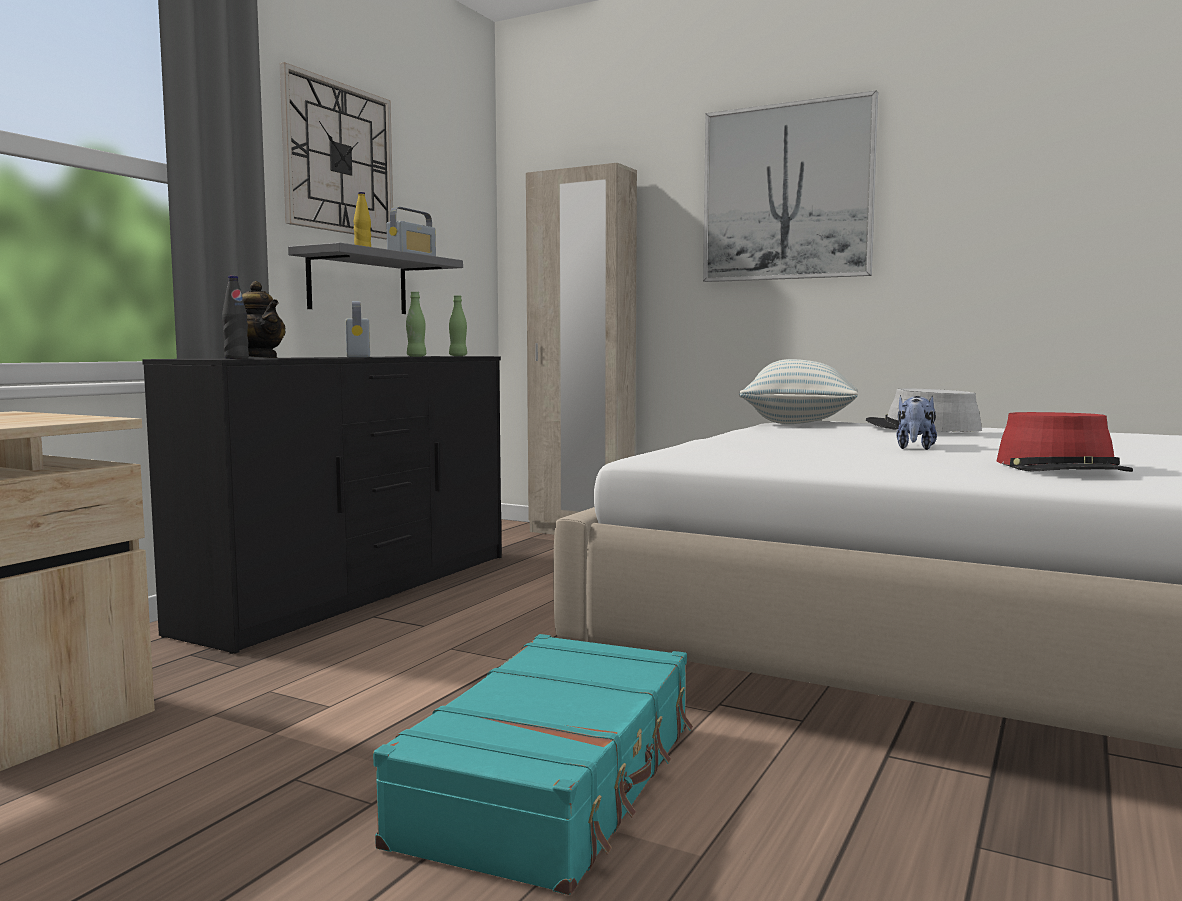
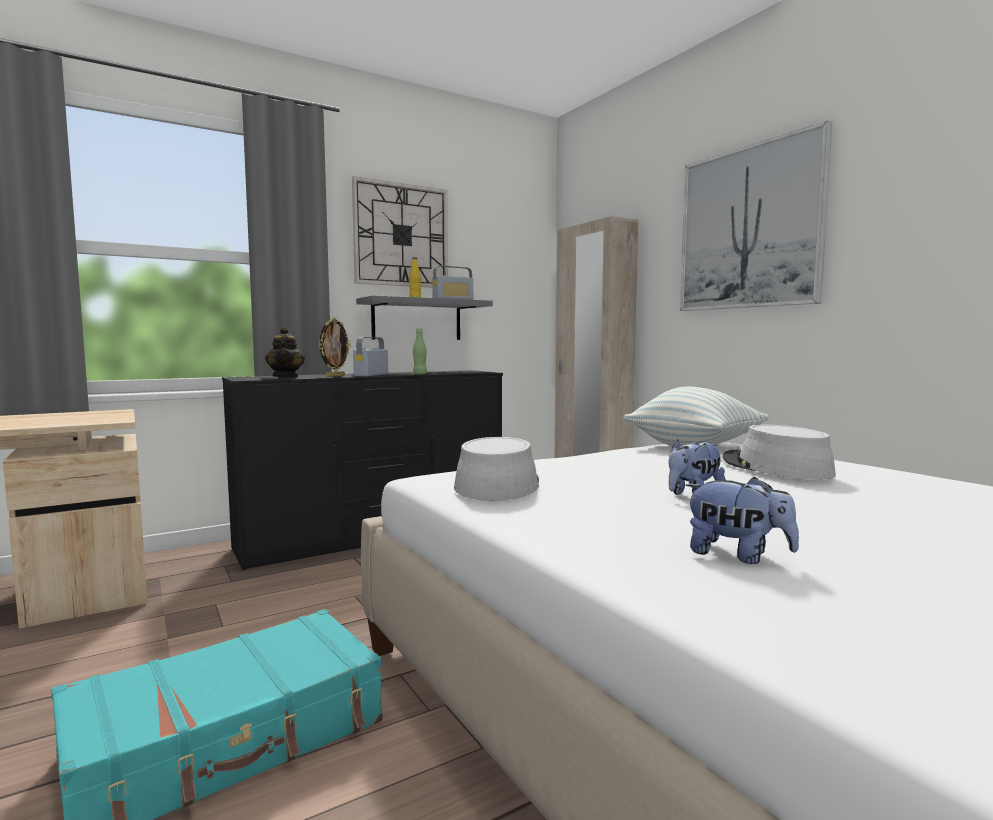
camera: 30 degrees right, 0 degrees up
black bottle [222,276,249,359] -> none
green bottle [449,296,467,356] -> none
red hat [996,412,1133,472] -> plush toy [685,477,799,564]
none -> picture frame [319,317,351,377]
none -> grey hat [454,437,539,501]

